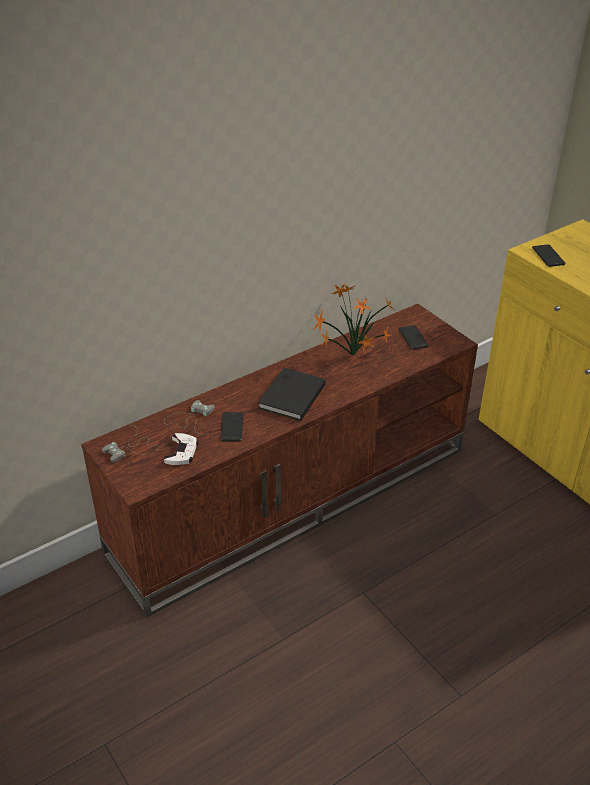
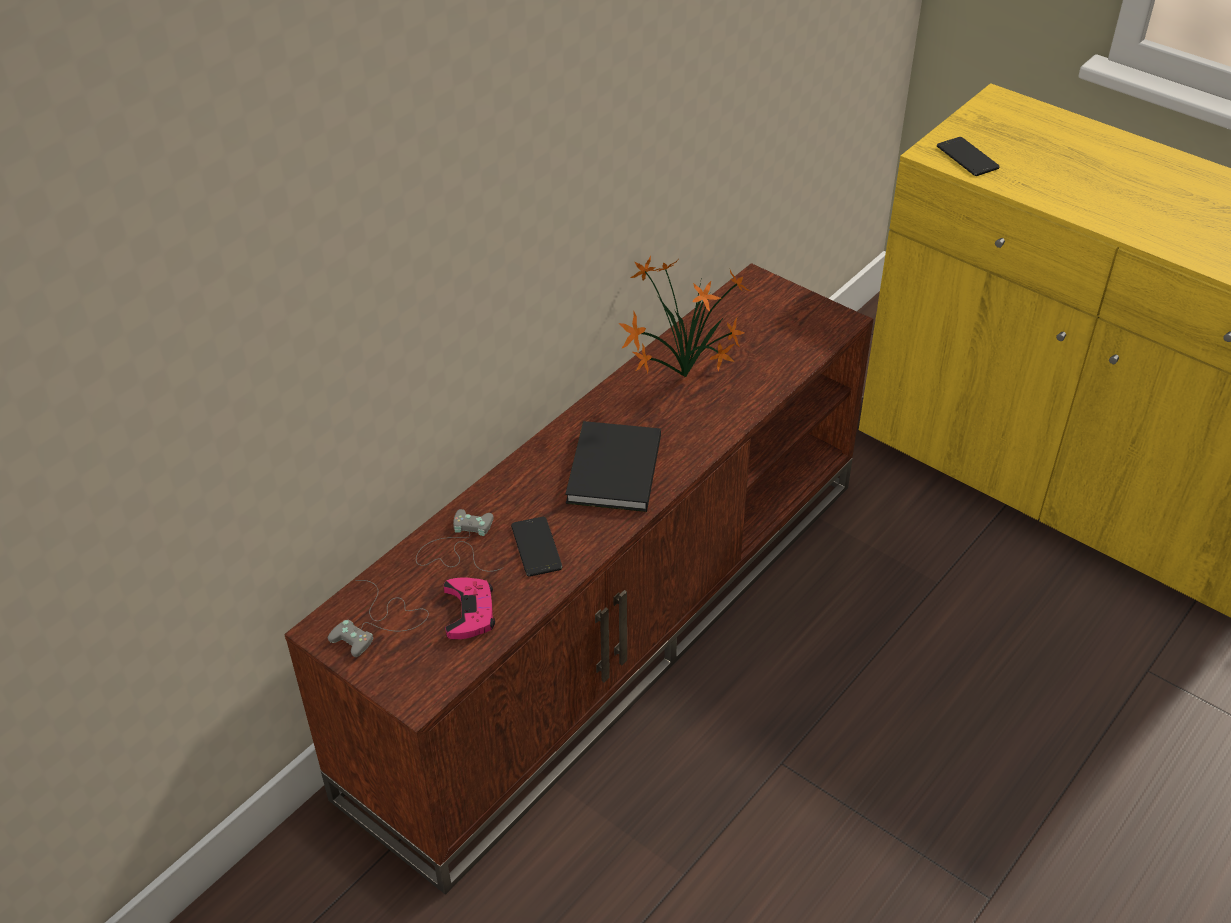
camera: 15 degrees left, 5 degrees up
white game controller [164,433,199,465] -> pink game controller [444,577,495,639]
phone [399,325,429,350] -> none

